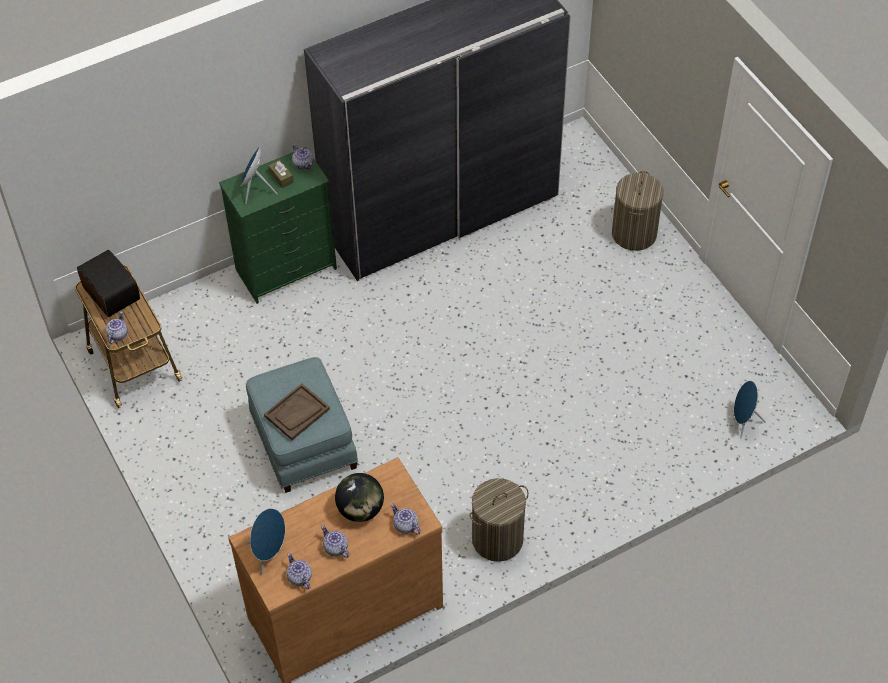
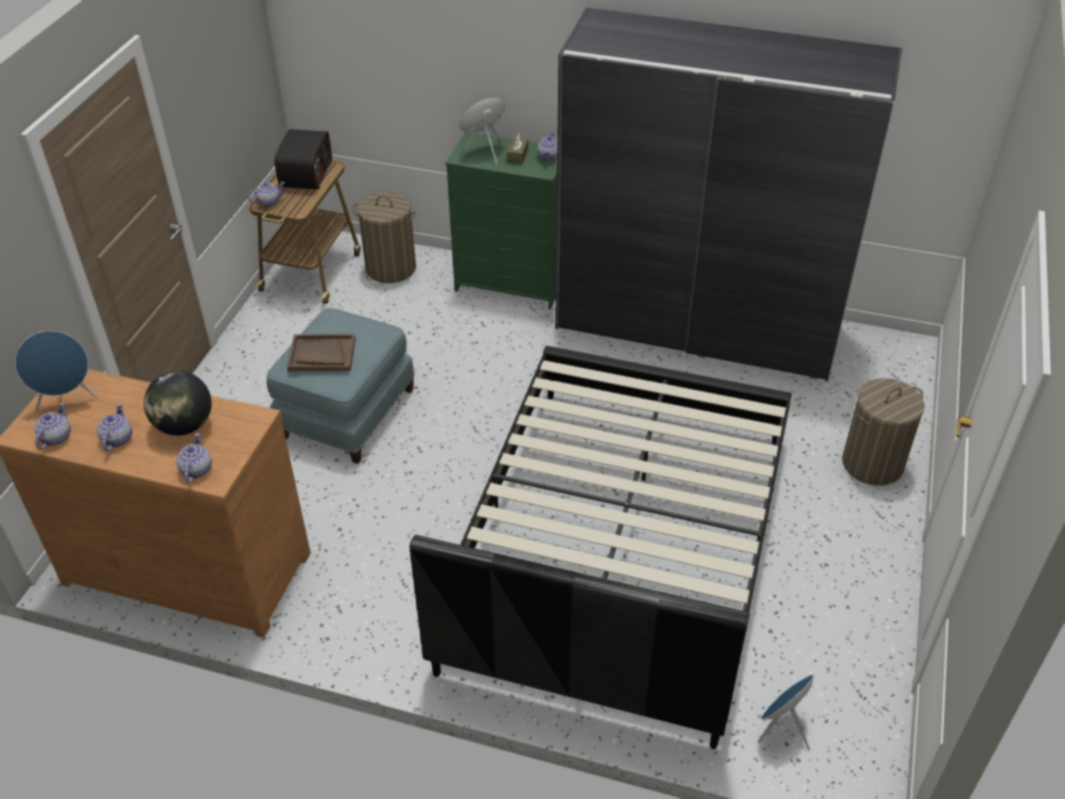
camera: 45 degrees right, 10 degrees down
laundry basket [469,478,529,562] -> laundry basket moved to [352,192,416,283]
none -> black bed [410,346,791,749]

